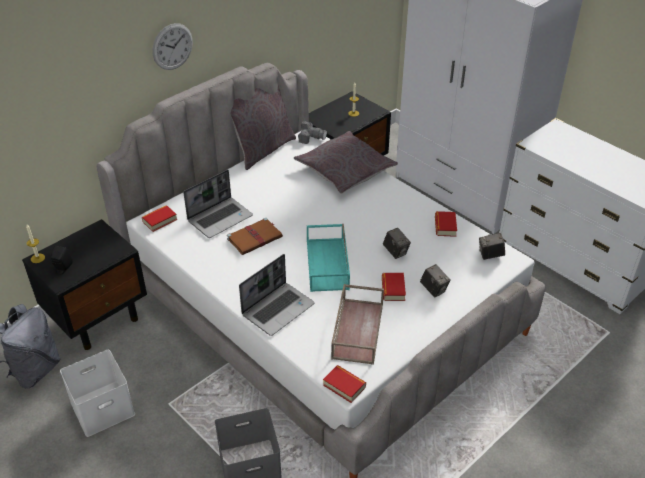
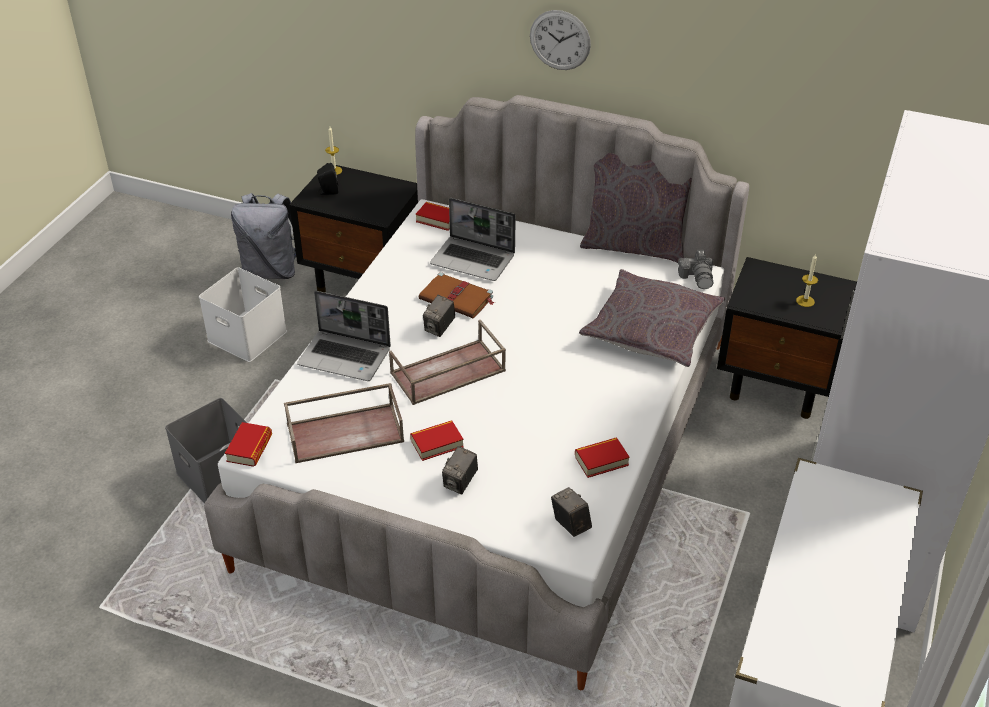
camera: 65 degrees right, 0 degrees up
turquoise tray [307,224,350,292] -> brown tray [389,320,506,405]
camera [383,228,411,259] -> camera moved to [423,295,455,337]

